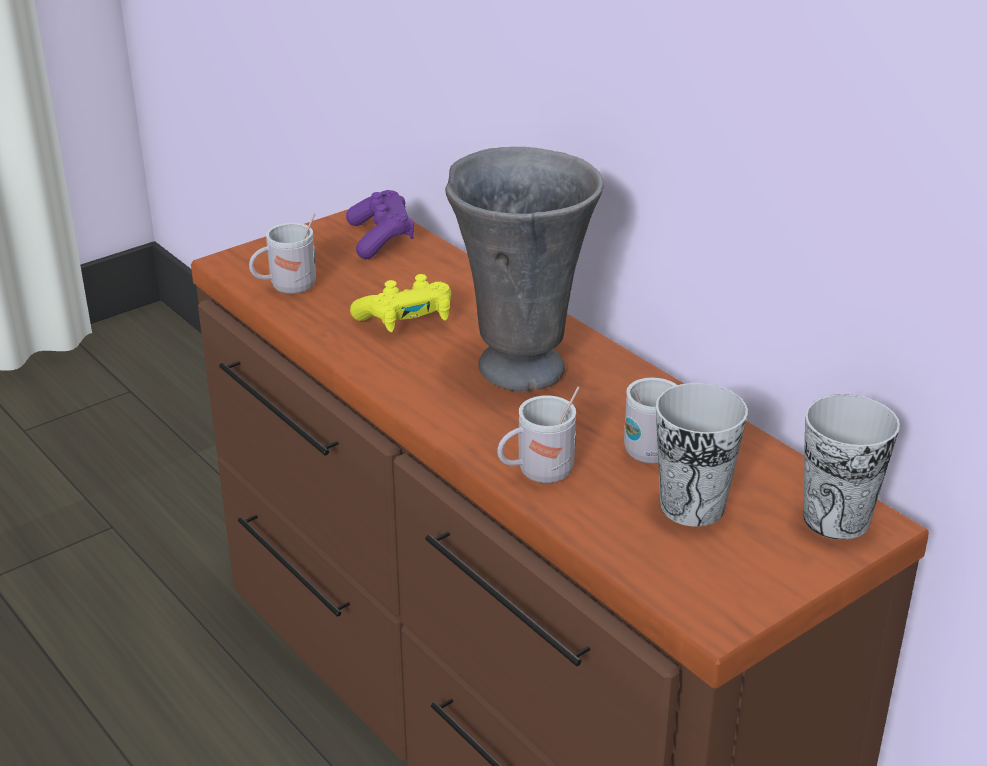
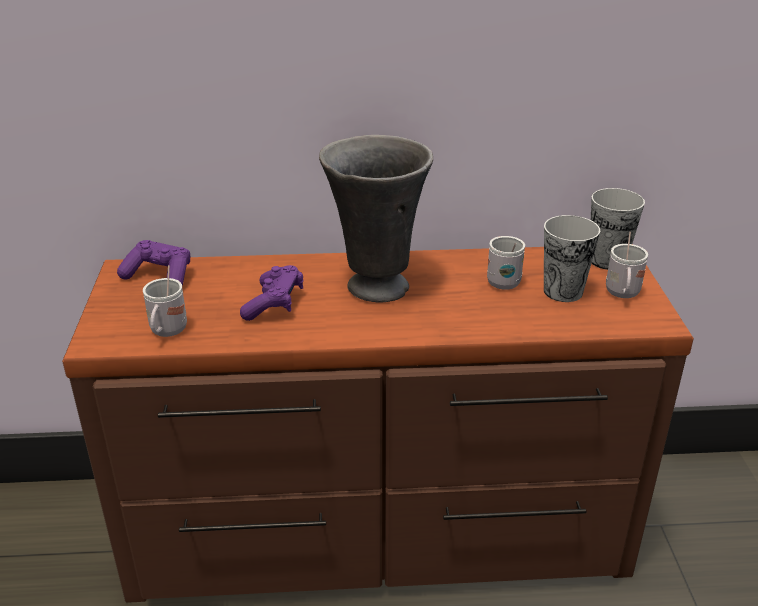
camera: 55 degrees left, 0 degrees up
yellow game controller [350,274,451,332] -> purple game controller [240,265,304,321]
white mug [497,387,580,483] -> white mug moved to [606,232,648,298]

